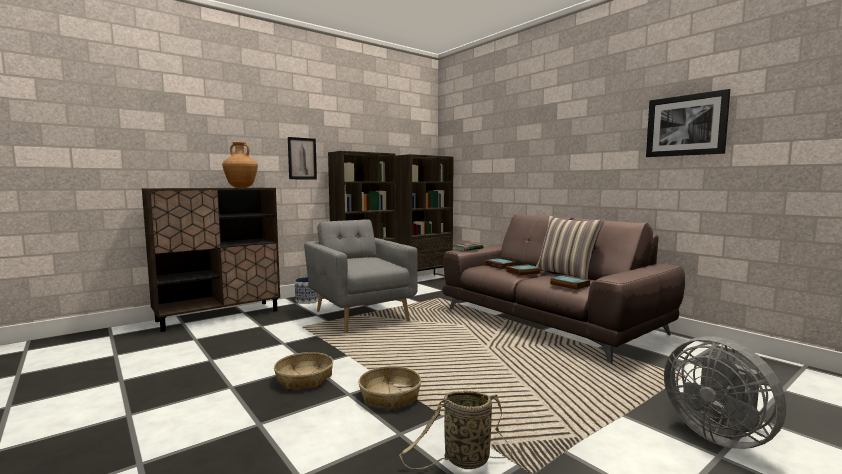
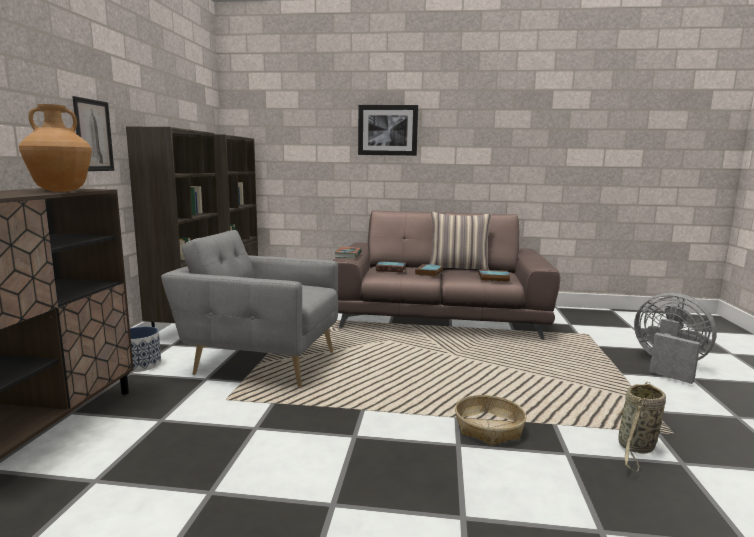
camera: 45 degrees left, 5 degrees up
basket [274,352,333,390] -> none
picture [646,89,730,157] -> picture moved to [358,105,418,156]
grey fan [664,336,786,449] -> grey fan turned 150 degrees counterclockwise [634,293,717,384]

